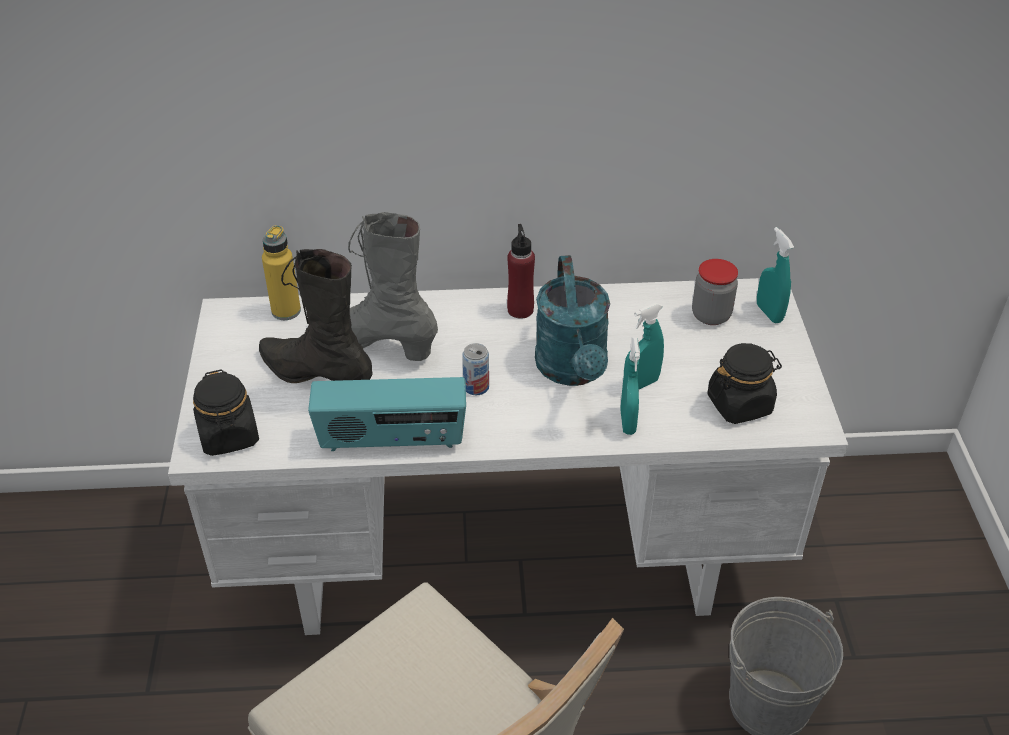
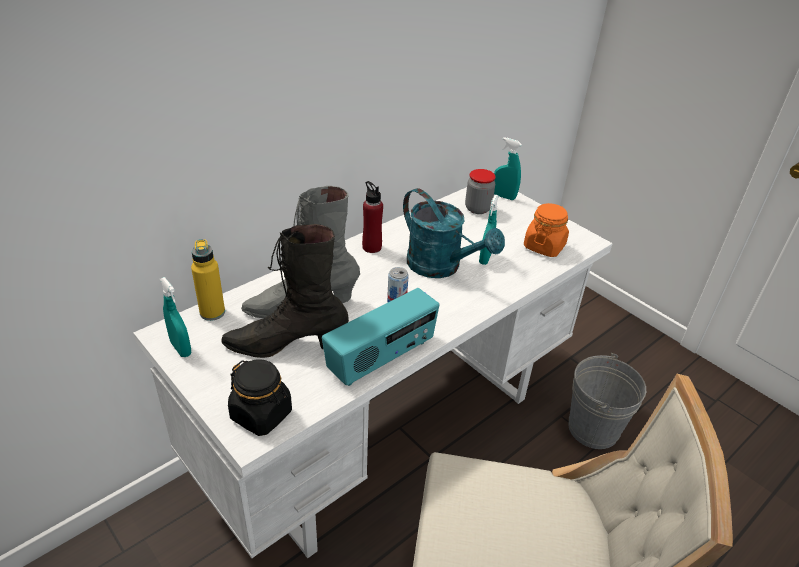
camera: 40 degrees left, 5 degrees down
turquoise spray bottle [620,337,640,435] -> turquoise spray bottle moved to [160,277,191,357]
black jar [707,343,782,424] -> orange jar [524,203,569,257]

